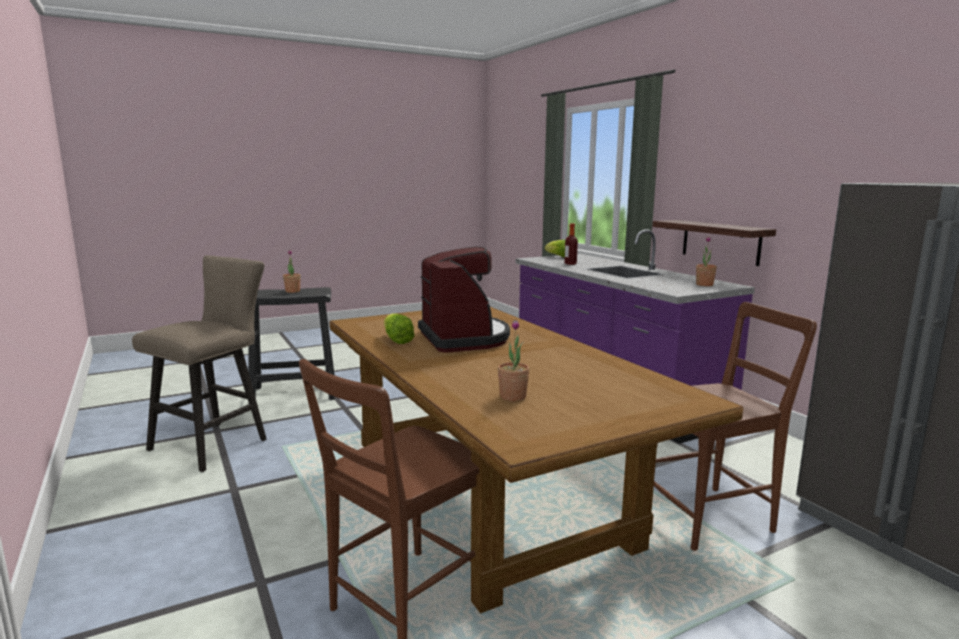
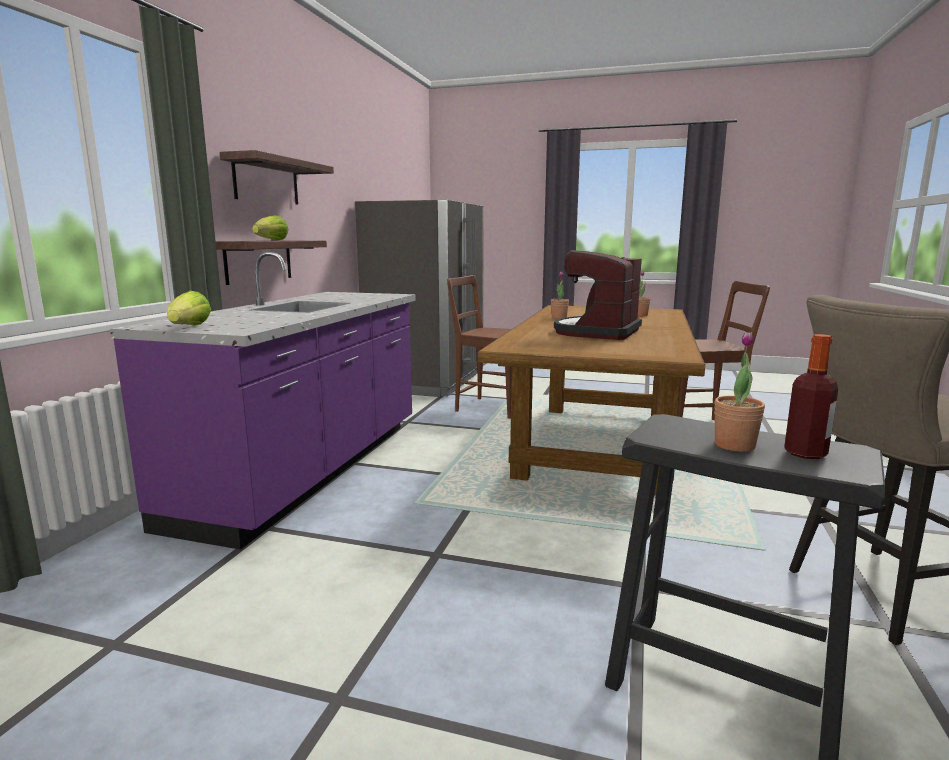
camera: 135 degrees left, 0 degrees up
lettuce [384,313,415,344] -> lettuce moved to [252,215,289,240]
bottle [564,223,578,265] -> bottle moved to [784,334,838,459]
potted plant [696,236,717,286] -> potted plant moved to [551,272,569,319]
none -> shelf [220,150,334,205]

